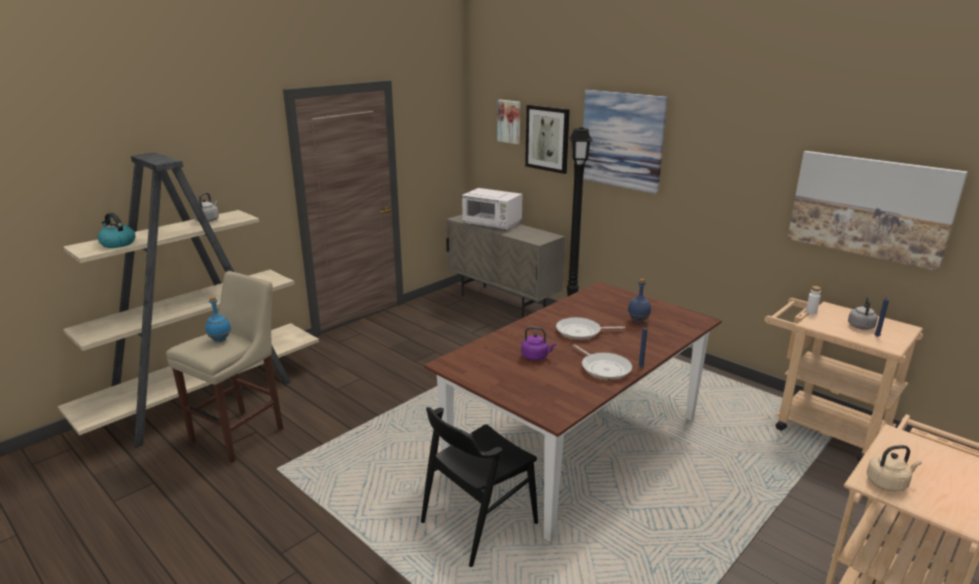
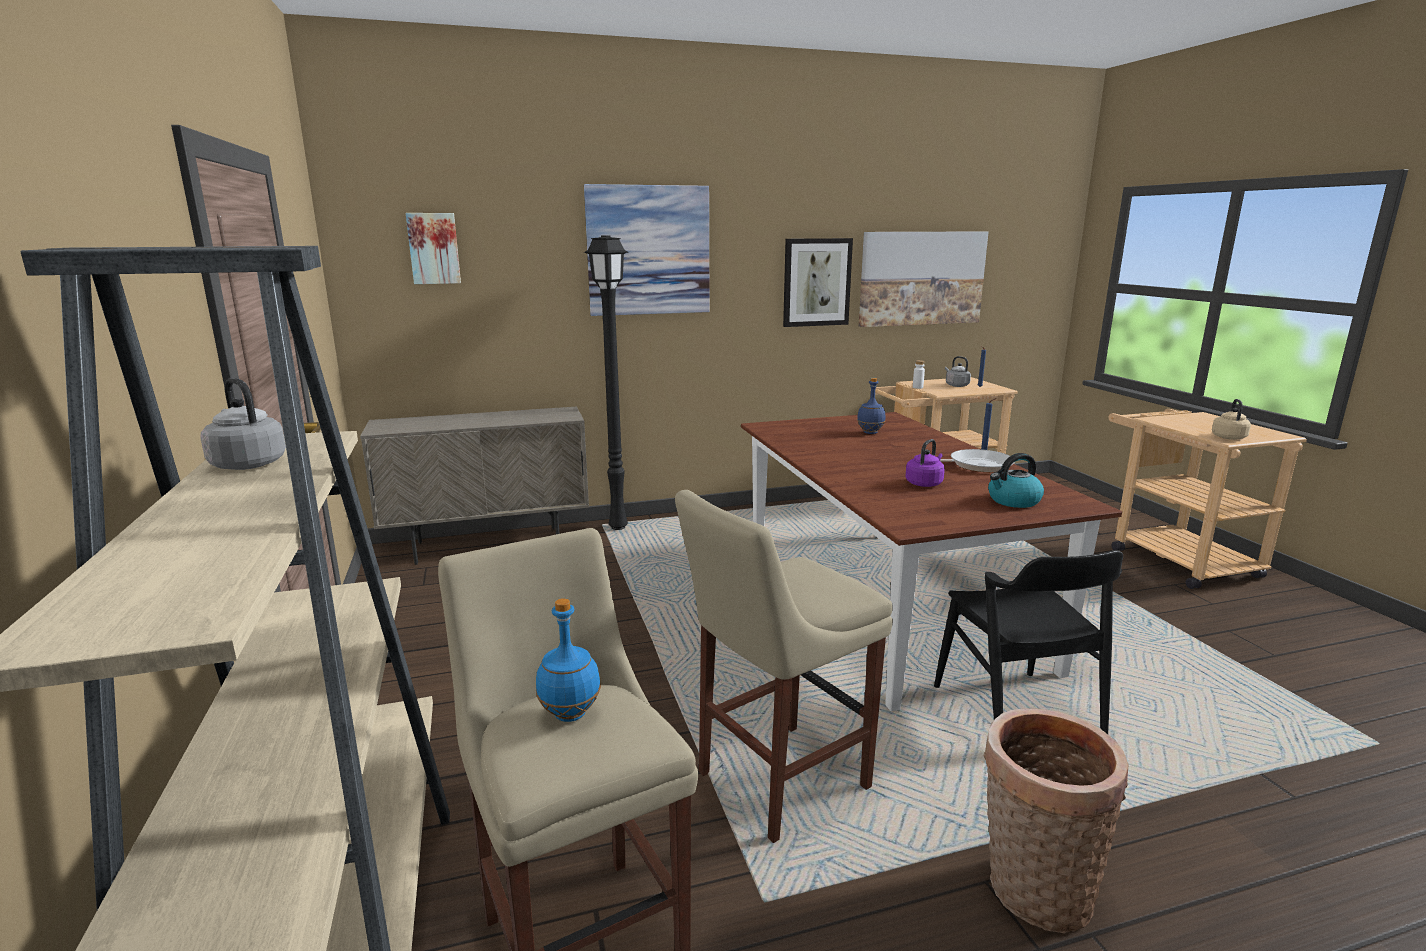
camera: 60 degrees left, 5 degrees down
kettle [98,213,135,248] -> kettle moved to [988,453,1044,508]
white microwave [462,188,522,230] -> none
picture [525,105,570,174] -> picture moved to [783,238,853,327]
frying pan [556,317,625,340] -> none
none -> beige stool [675,490,893,843]
none -> basket [983,708,1129,934]

